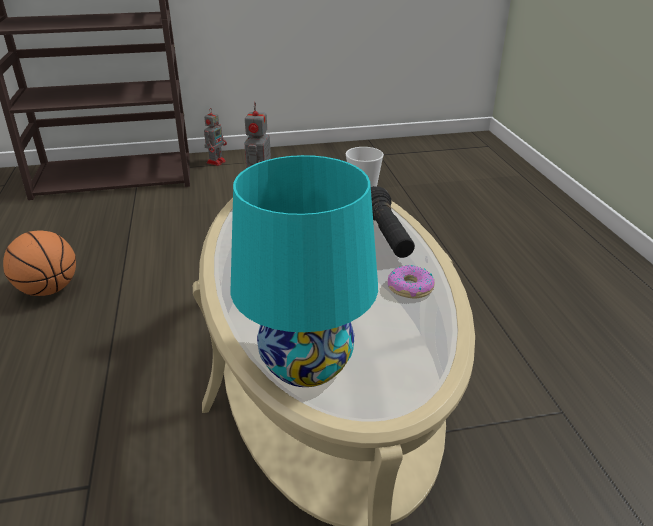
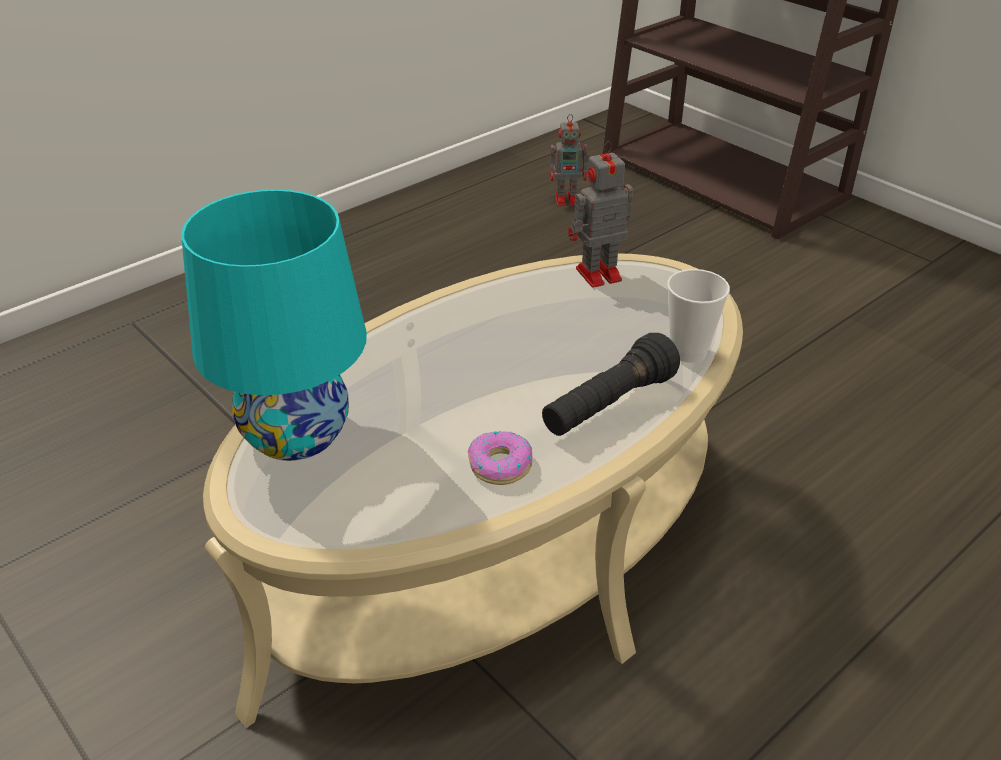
camera: 60 degrees right, 5 degrees up
basketball [3,231,76,296] -> none
toy robot [204,109,227,166] -> toy robot moved to [550,114,589,206]

